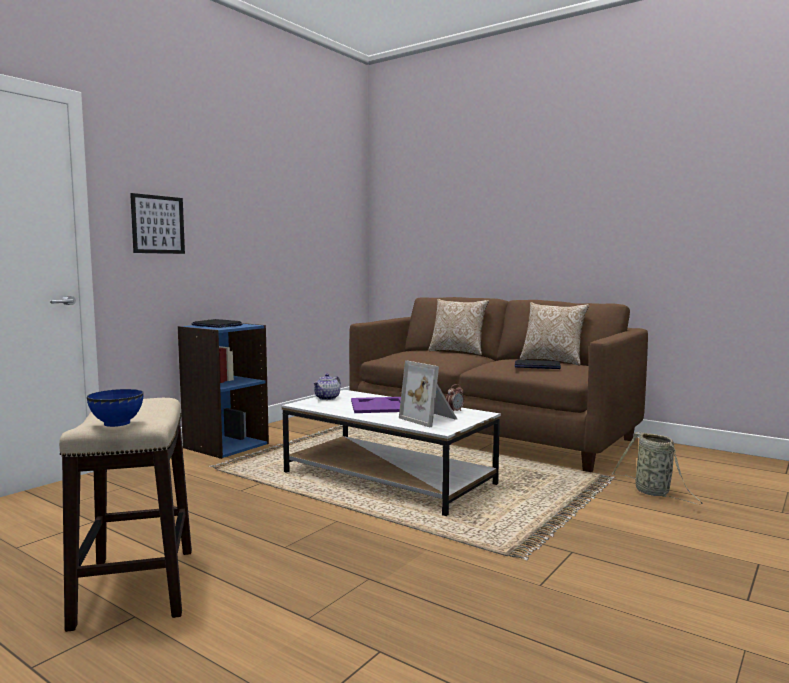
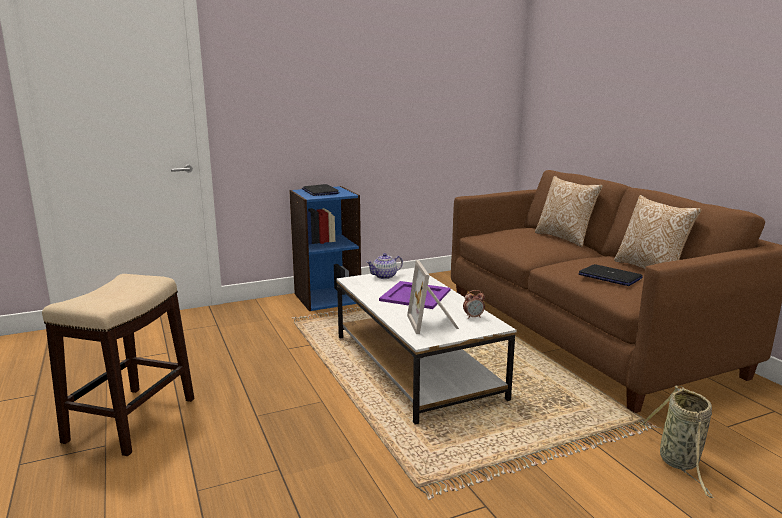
camera: 30 degrees right, 10 degrees up
blue bowl [87,389,143,427] -> none
picture [130,193,185,254] -> none

